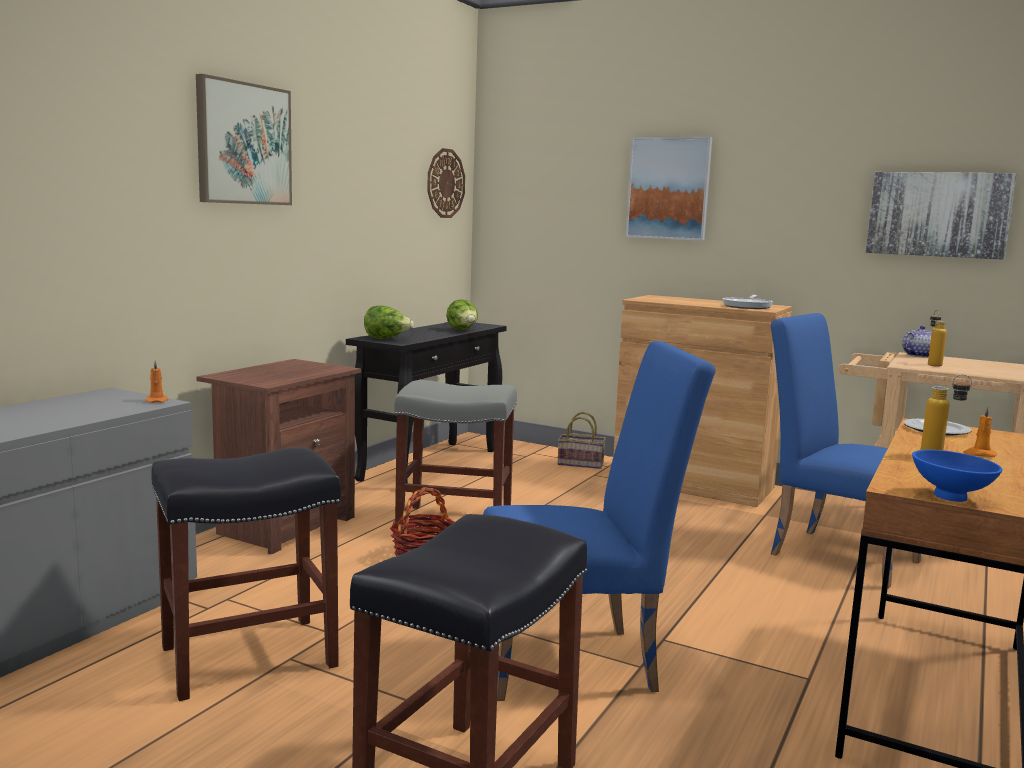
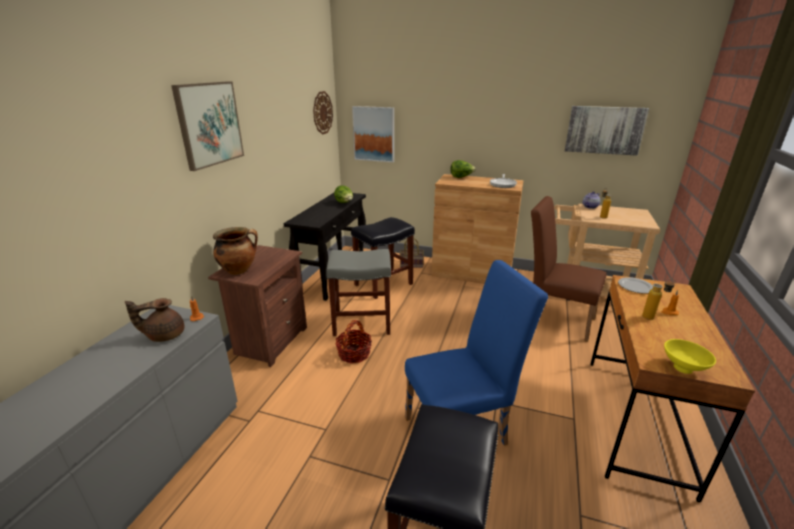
camera: 10 degrees left, 15 degrees up
black stool [151,447,341,701] -> black stool moved to [351,217,415,299]
lettuce [364,306,414,339] -> lettuce moved to [450,160,476,178]
picture [626,137,712,241] -> picture moved to [352,106,394,162]
blue chair [771,313,921,589] -> brown chair [531,196,607,342]
blue bowl [912,450,1002,502] -> yellow bowl [664,339,716,374]
none -> brown teapot [125,298,184,342]
none -> cooking pot [213,227,258,275]

